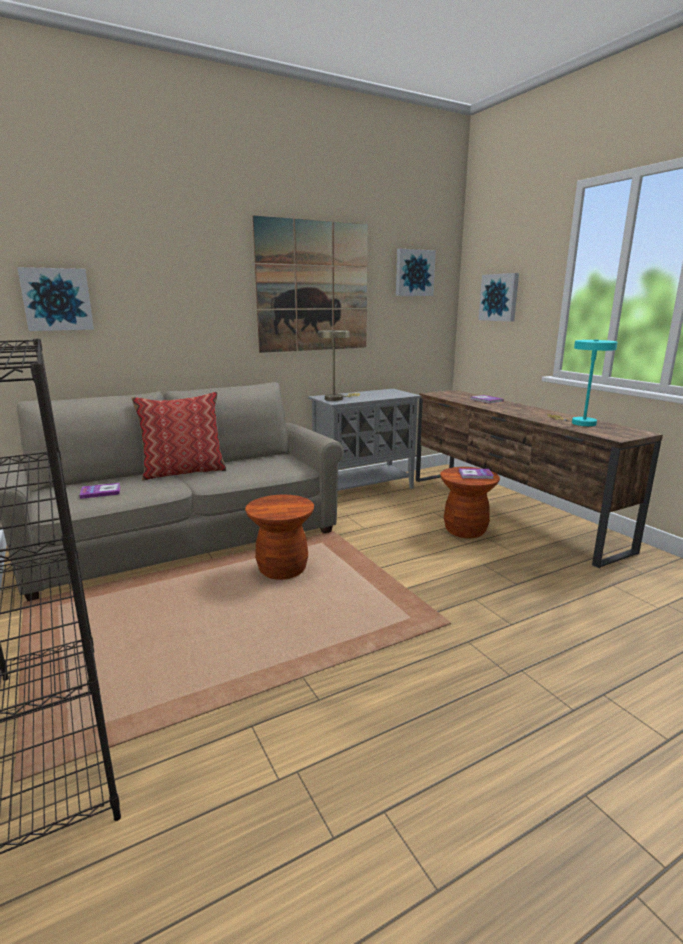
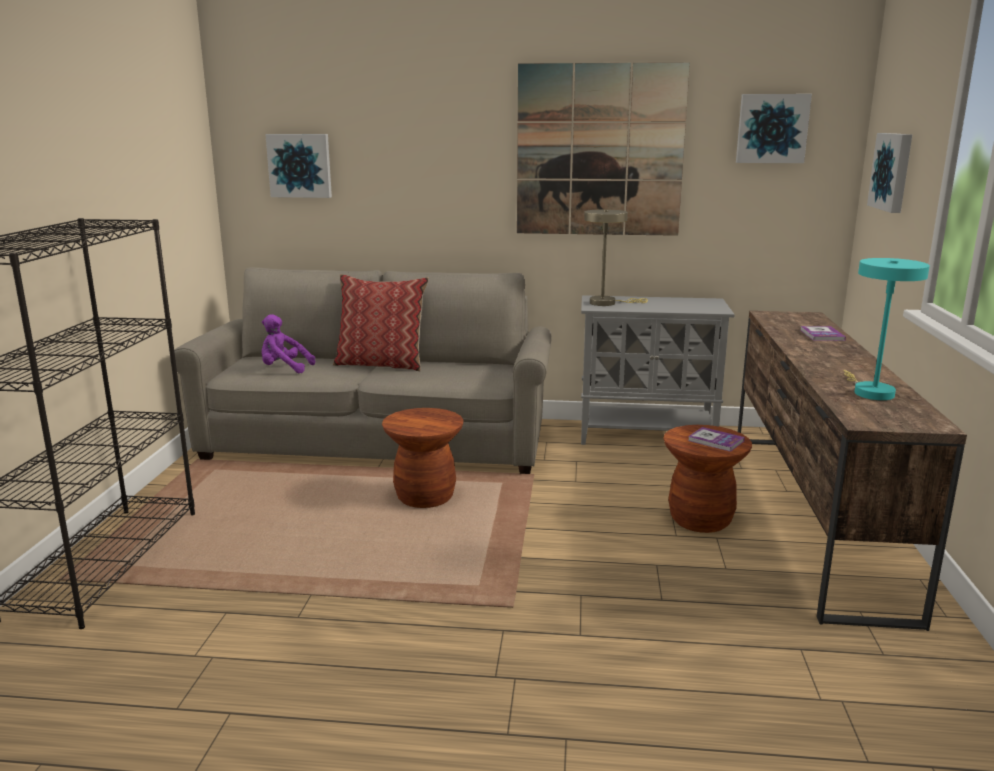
camera: 35 degrees right, 0 degrees up
book [79,483,120,499] -> purple plush toy [262,314,315,373]

